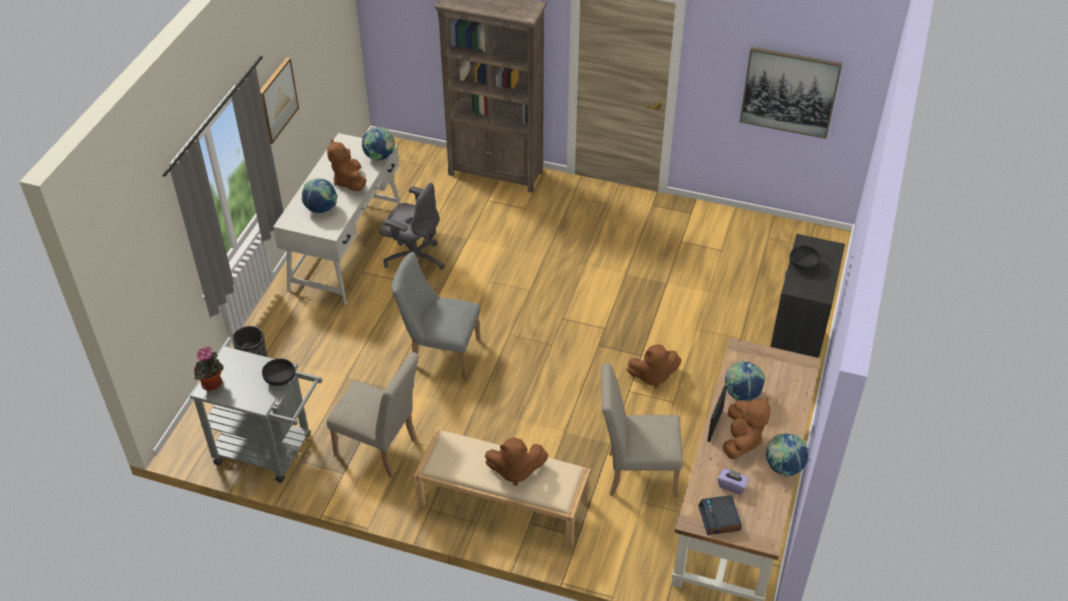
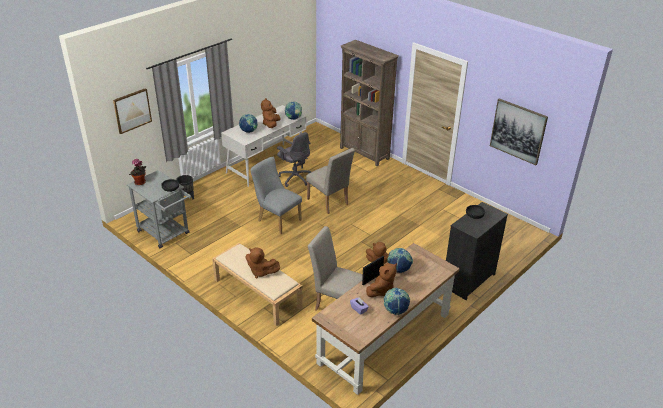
camera: 25 degrees right, 10 degrees down
picture [260,57,299,144] -> picture moved to [113,88,152,134]
beige chair [326,352,419,478] -> beige chair moved to [306,148,355,214]
alarm clock [698,495,742,535] -> none

